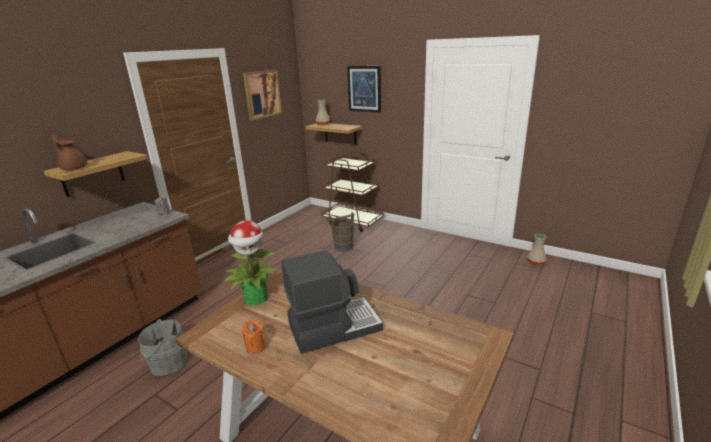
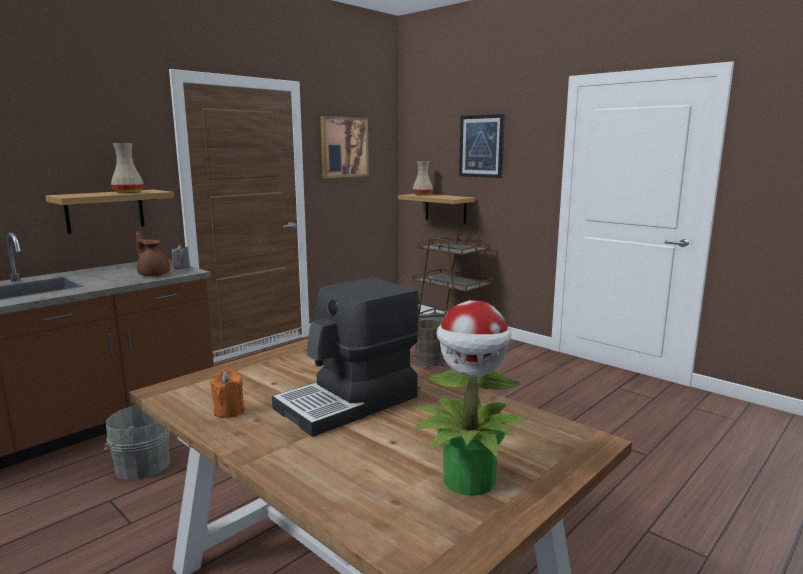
camera: 10 degrees right, 10 degrees down
brown teapot [51,135,87,170] -> brown teapot moved to [136,232,170,276]
potted plant [223,220,277,305] -> potted plant moved to [411,300,528,496]
coffee machine [281,251,383,354] -> coffee machine turned 150 degrees clockwise [272,278,419,437]
beige vase [527,234,547,265] -> beige vase moved to [111,143,144,193]

